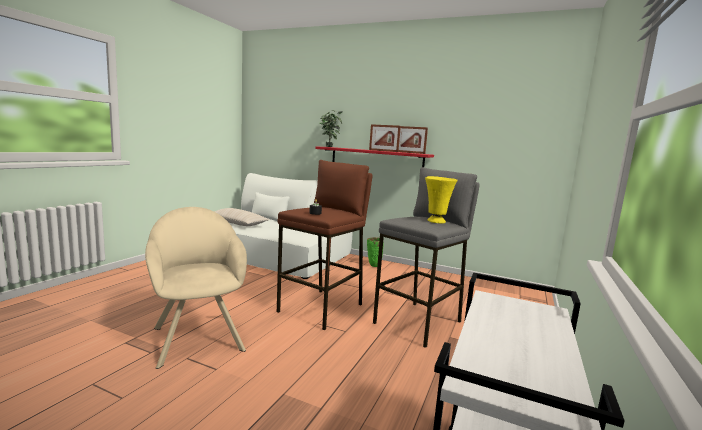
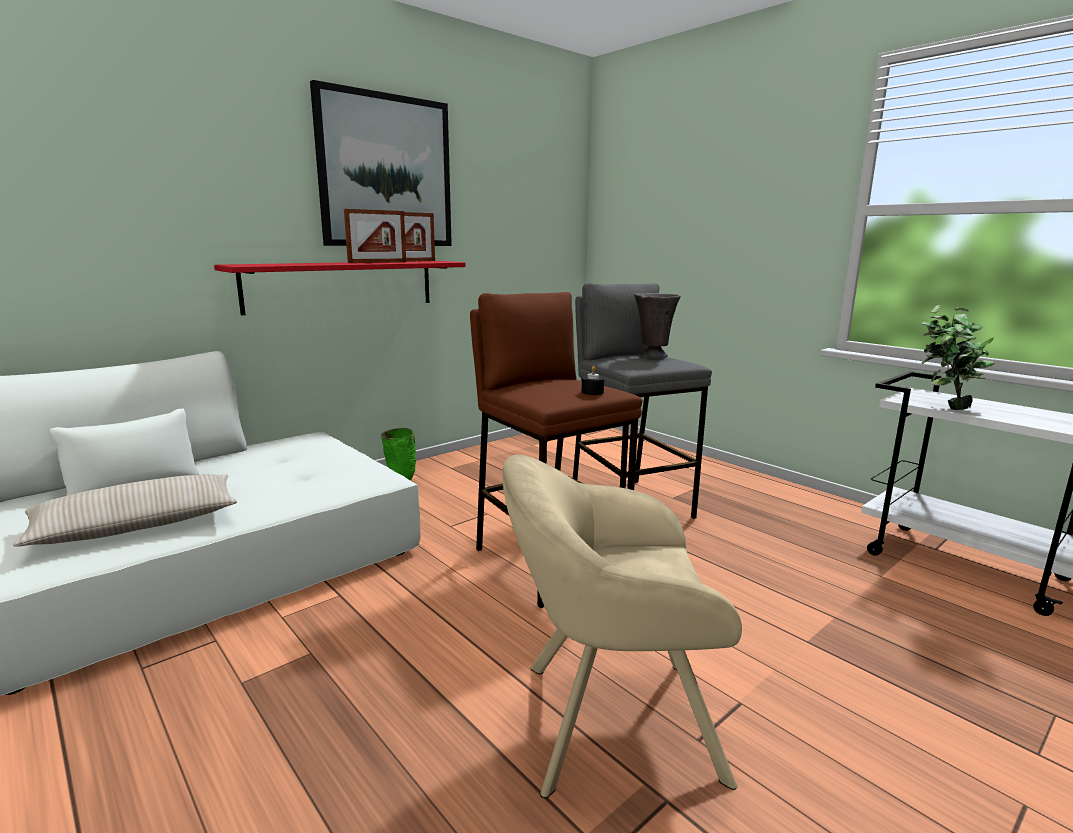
camera: 65 degrees left, 5 degrees up
potted plant [320,110,343,147] -> potted plant moved to [921,305,995,410]
yellow vase [425,176,458,223] -> grey vase [634,293,681,358]
none -> picture [310,80,452,246]

